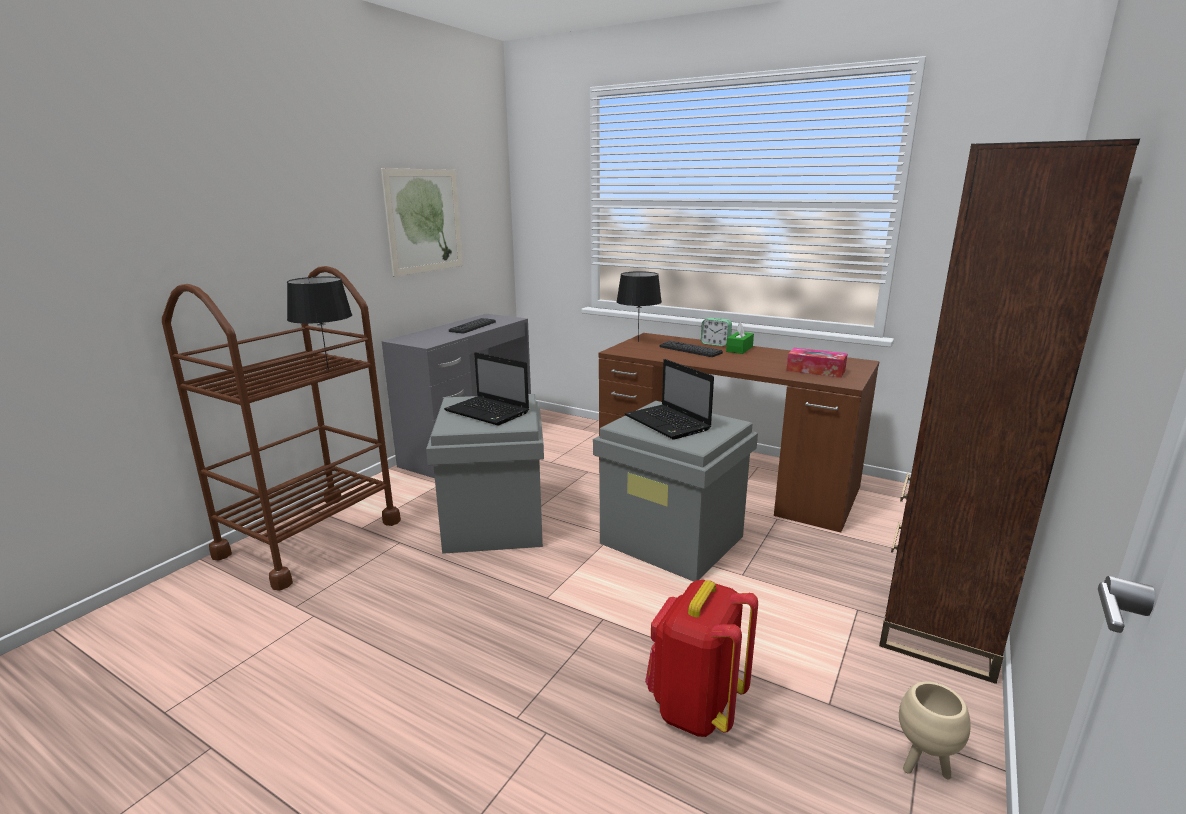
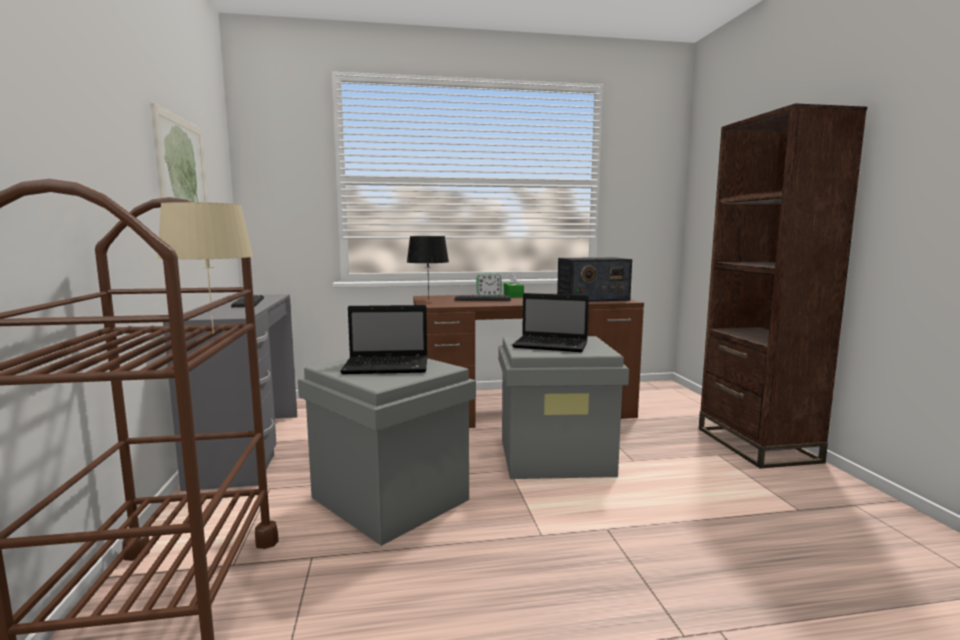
camera: 40 degrees left, 10 degrees down
black table lamp [287,277,352,370] -> beige table lamp [157,202,253,334]
red backpack [645,580,758,737] -> none
tissue box [786,348,848,378] -> radio [557,257,632,302]
beige planter [899,681,971,779] -> none

